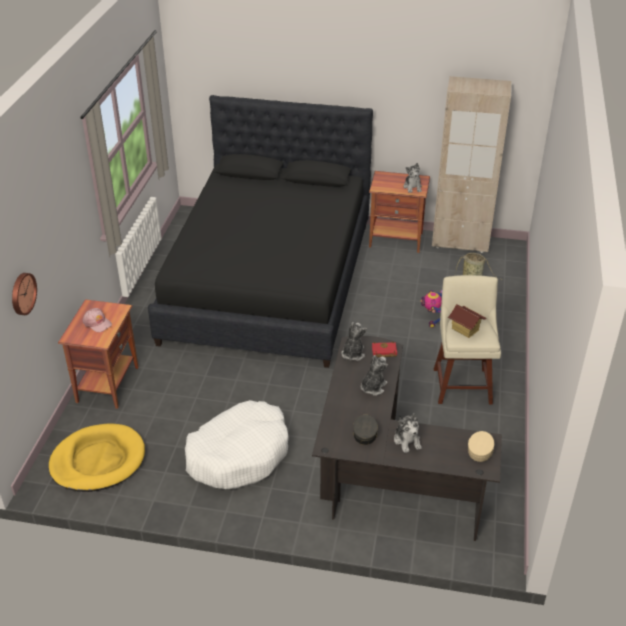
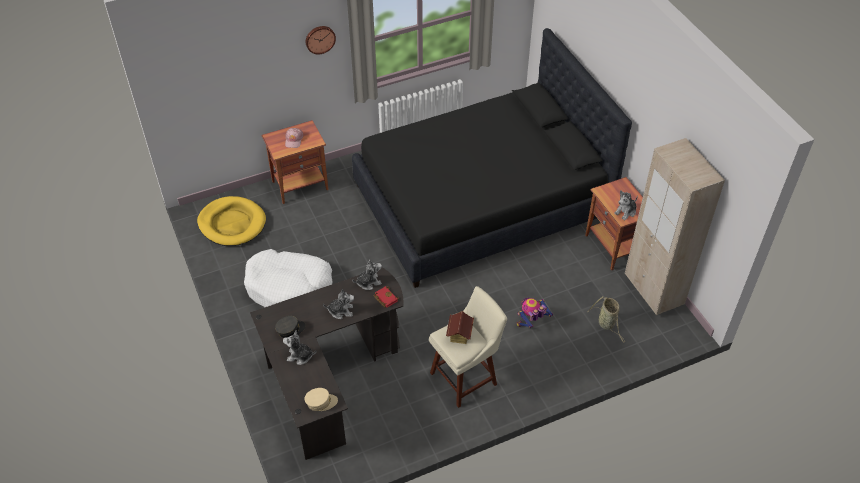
camera: 55 degrees right, 10 degrees up
wall clock [12,273,37,315] -> wall clock moved to [306,26,336,54]
plush toy [394,413,422,453] -> plush toy turned 60 degrees clockwise [283,330,317,365]

